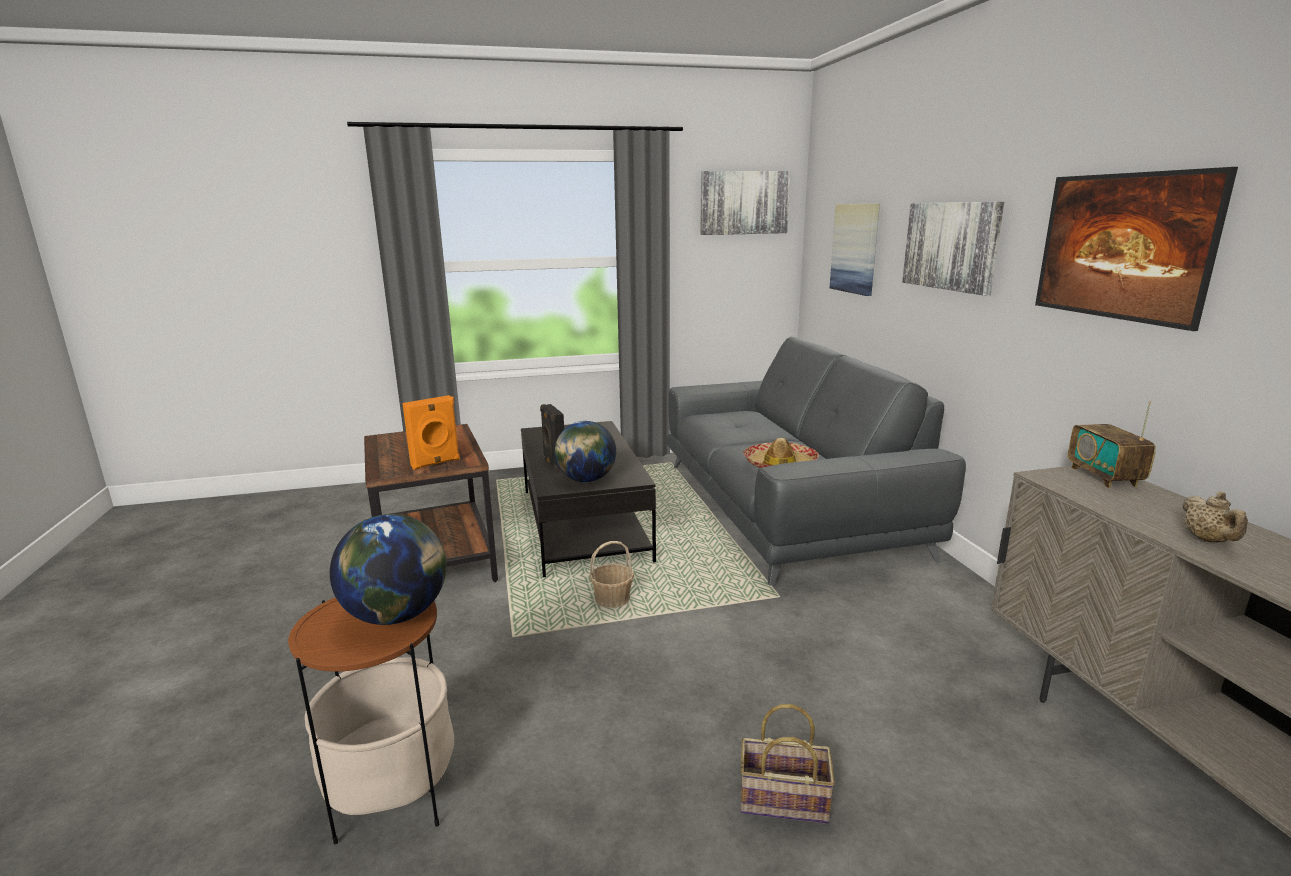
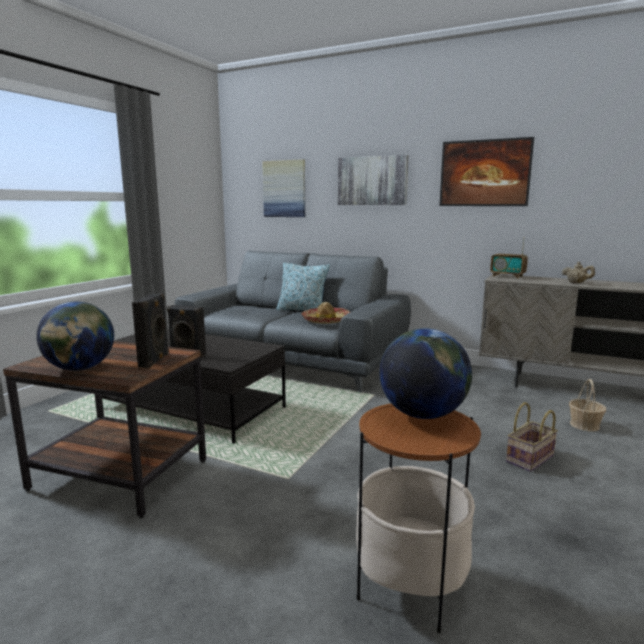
camera: 50 degrees left, 5 degrees down
orange speaker [402,395,460,469] -> black speaker [132,293,169,369]
globe [554,421,616,482] -> globe moved to [36,302,114,371]
basket [590,541,634,608] -> basket moved to [569,379,606,432]
picture [700,171,791,235] -> none
none -> pillow [276,263,330,311]

